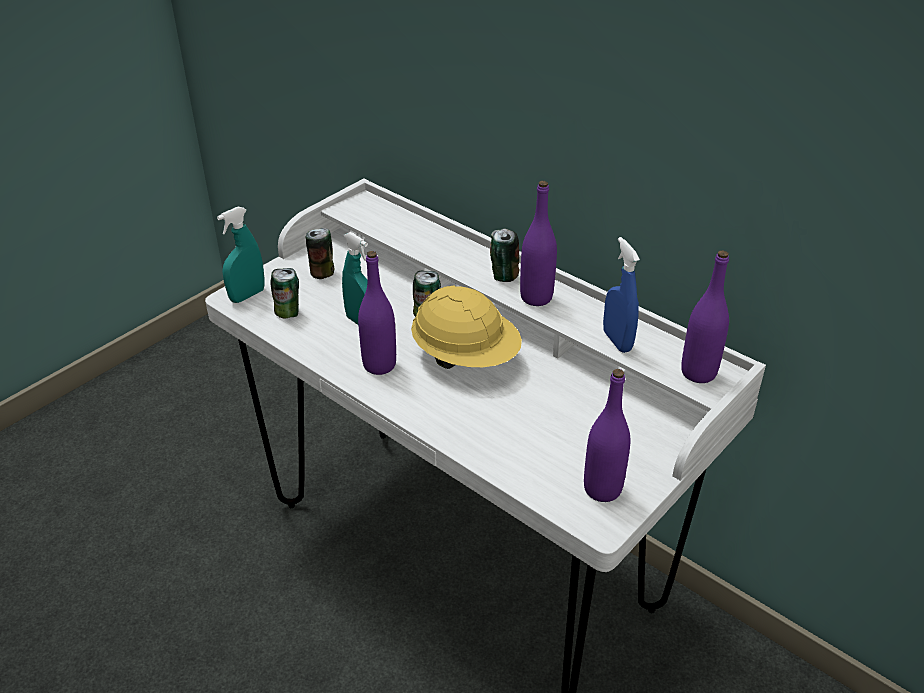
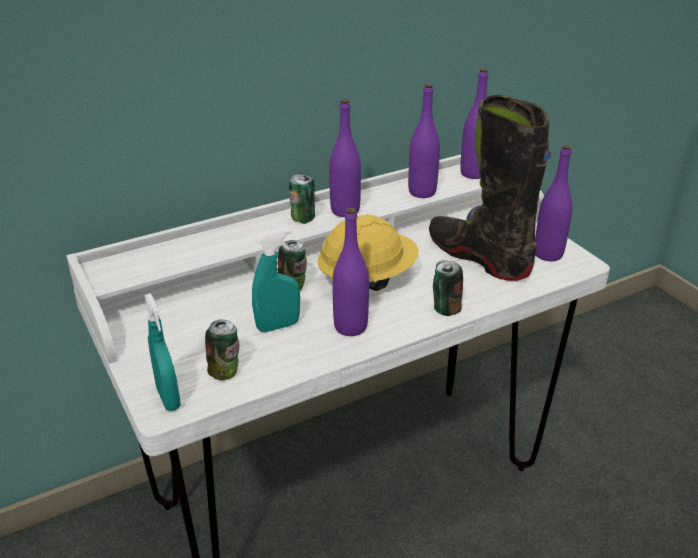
camera: 70 degrees left, 5 degrees down
can [306,228,334,279] -> can moved to [433,260,463,316]
blue spray bottle [603,237,640,353] -> purple bottle [408,83,440,198]
none -> black boot [429,95,551,281]

